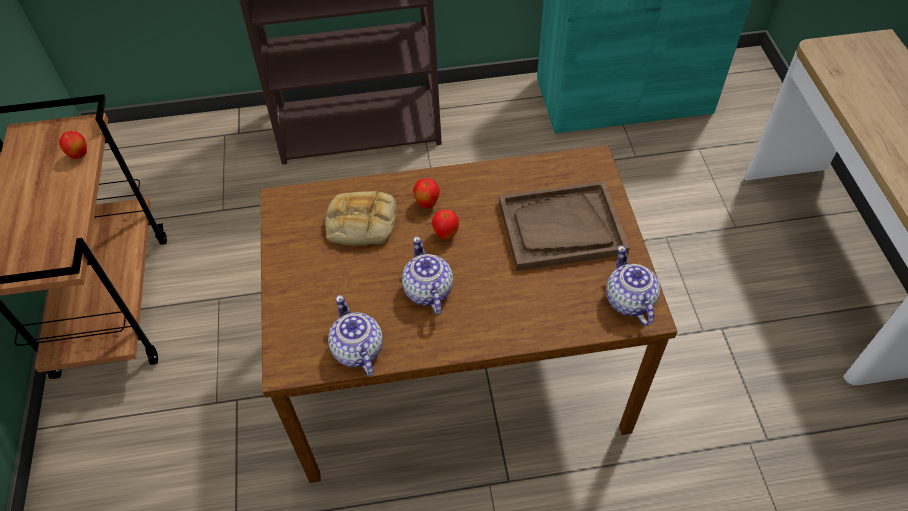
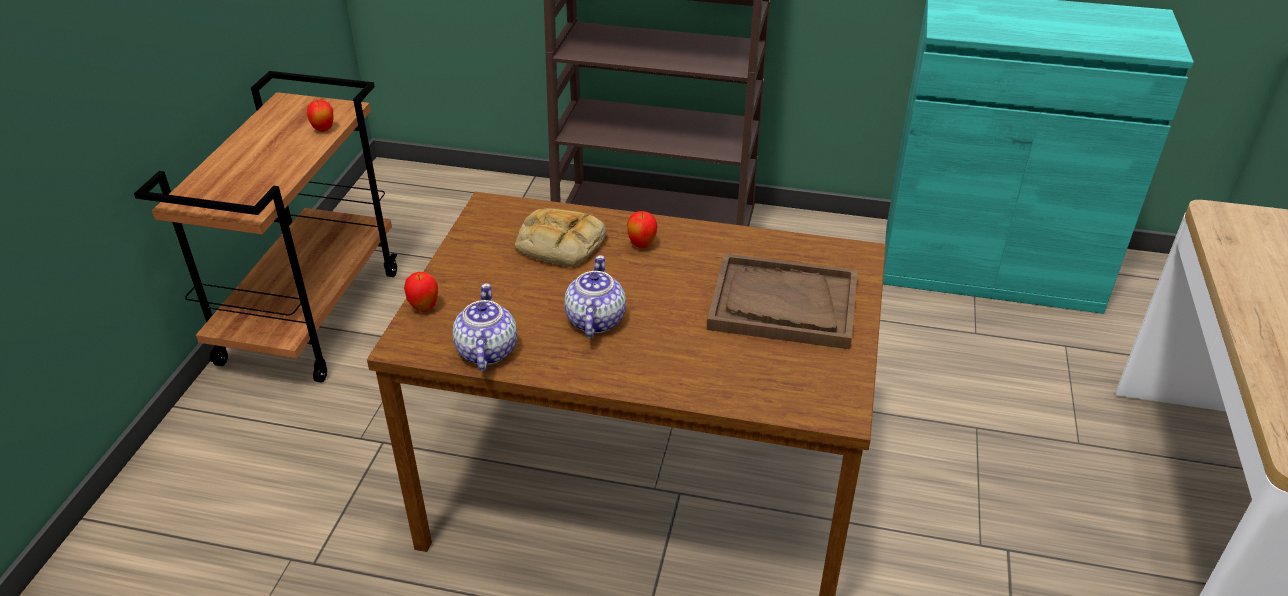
camera: 20 degrees right, 15 degrees down
apple [432,210,459,240] -> apple moved to [404,272,438,312]
teapot [606,246,660,326] -> none

